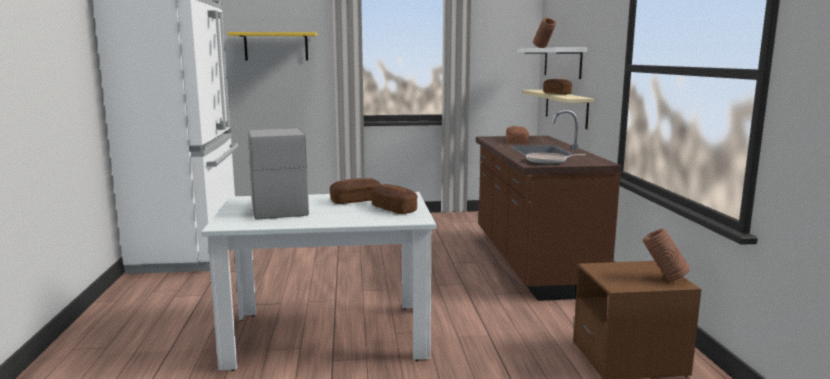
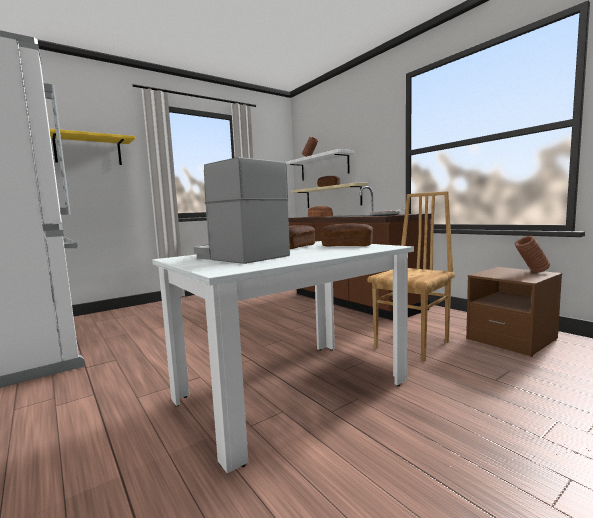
camera: 30 degrees left, 5 degrees down
none -> brown chair [367,191,455,362]

